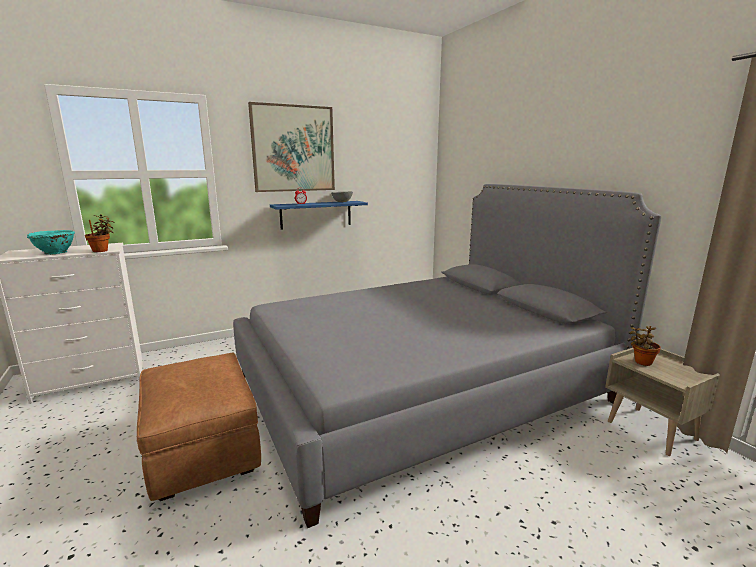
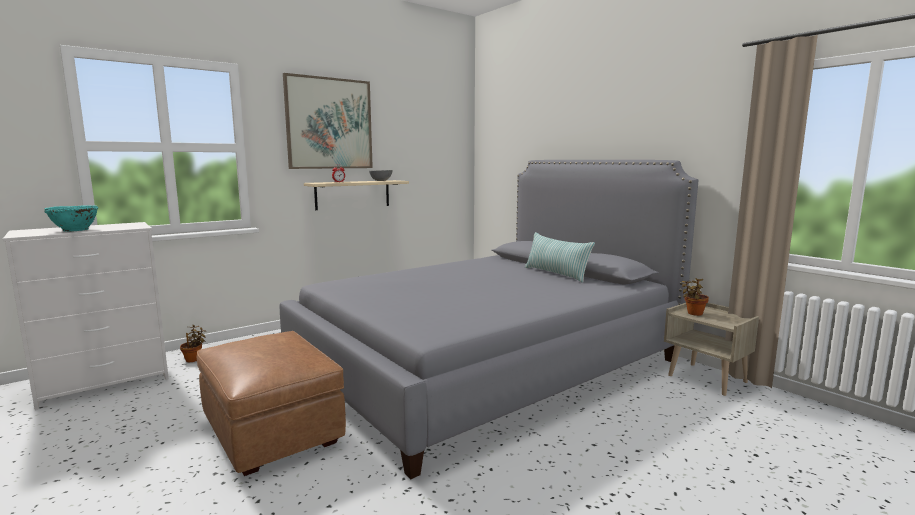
camera: 10 degrees left, 5 degrees down
potted plant [85,214,114,252] -> potted plant moved to [180,325,207,362]
blue shelf [270,201,368,230] -> beige shelf [304,180,409,210]
none -> pillow [525,232,595,283]

